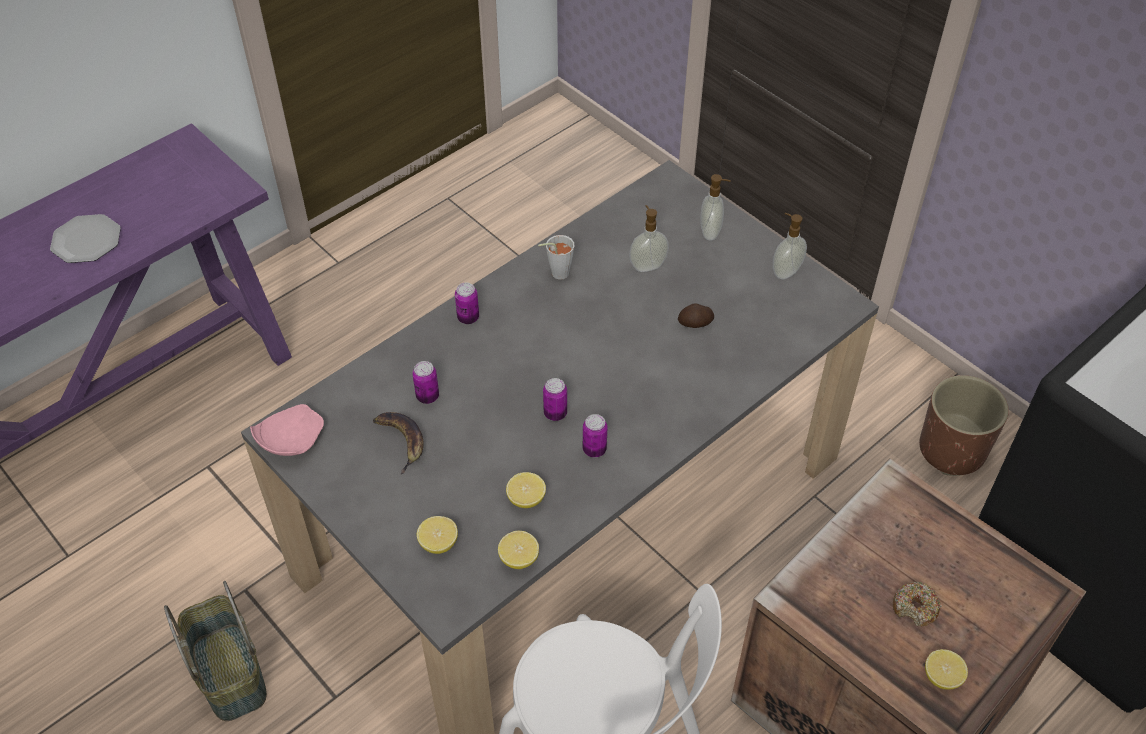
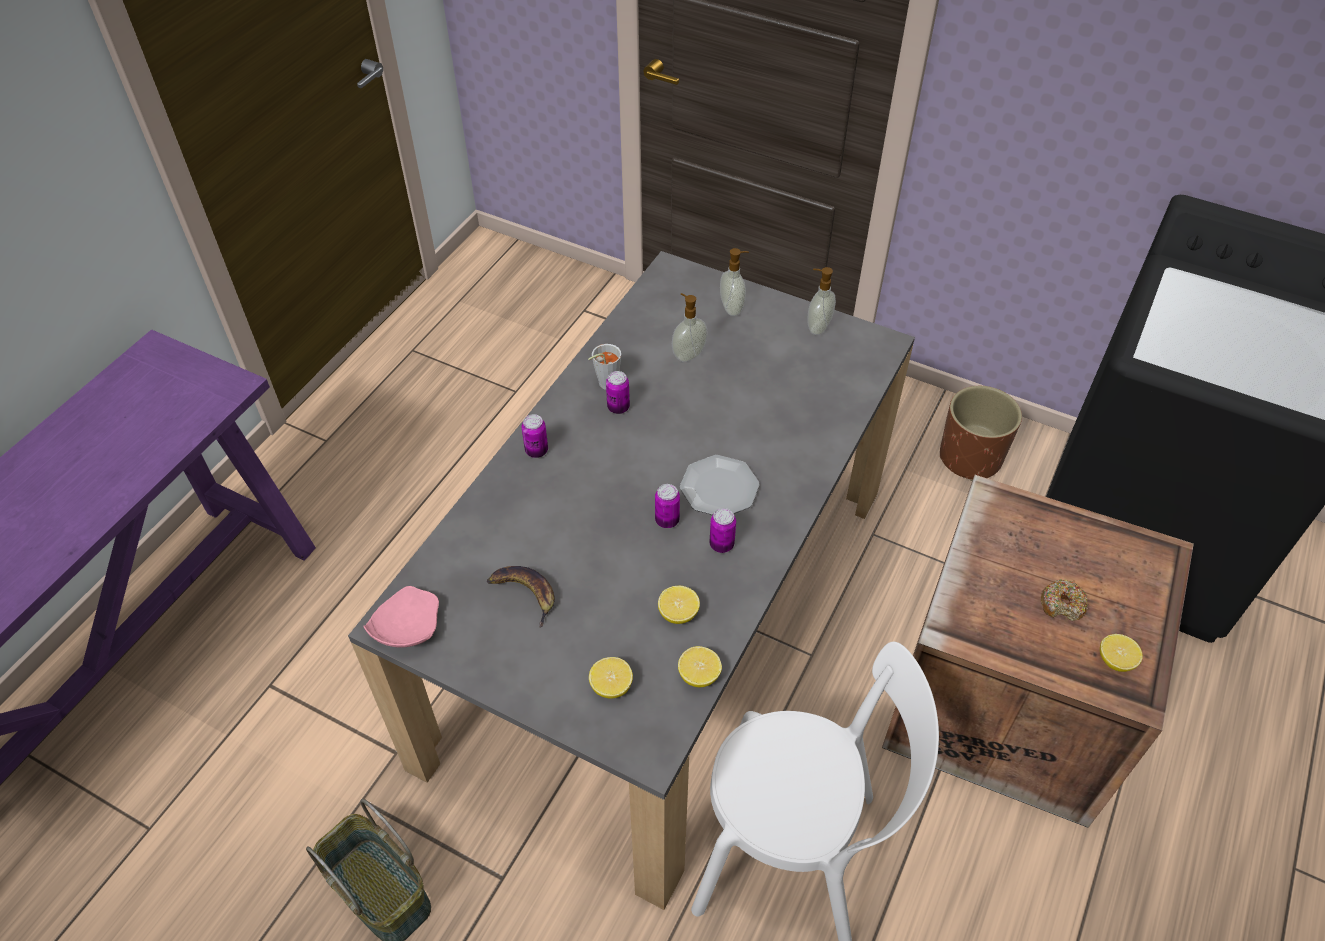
camera: 20 degrees left, 0 degrees up
plate [50,214,121,263] -> plate moved to [680,455,760,515]
can [412,361,439,404] -> can moved to [606,371,630,414]
potato [678,303,714,328] -> none

